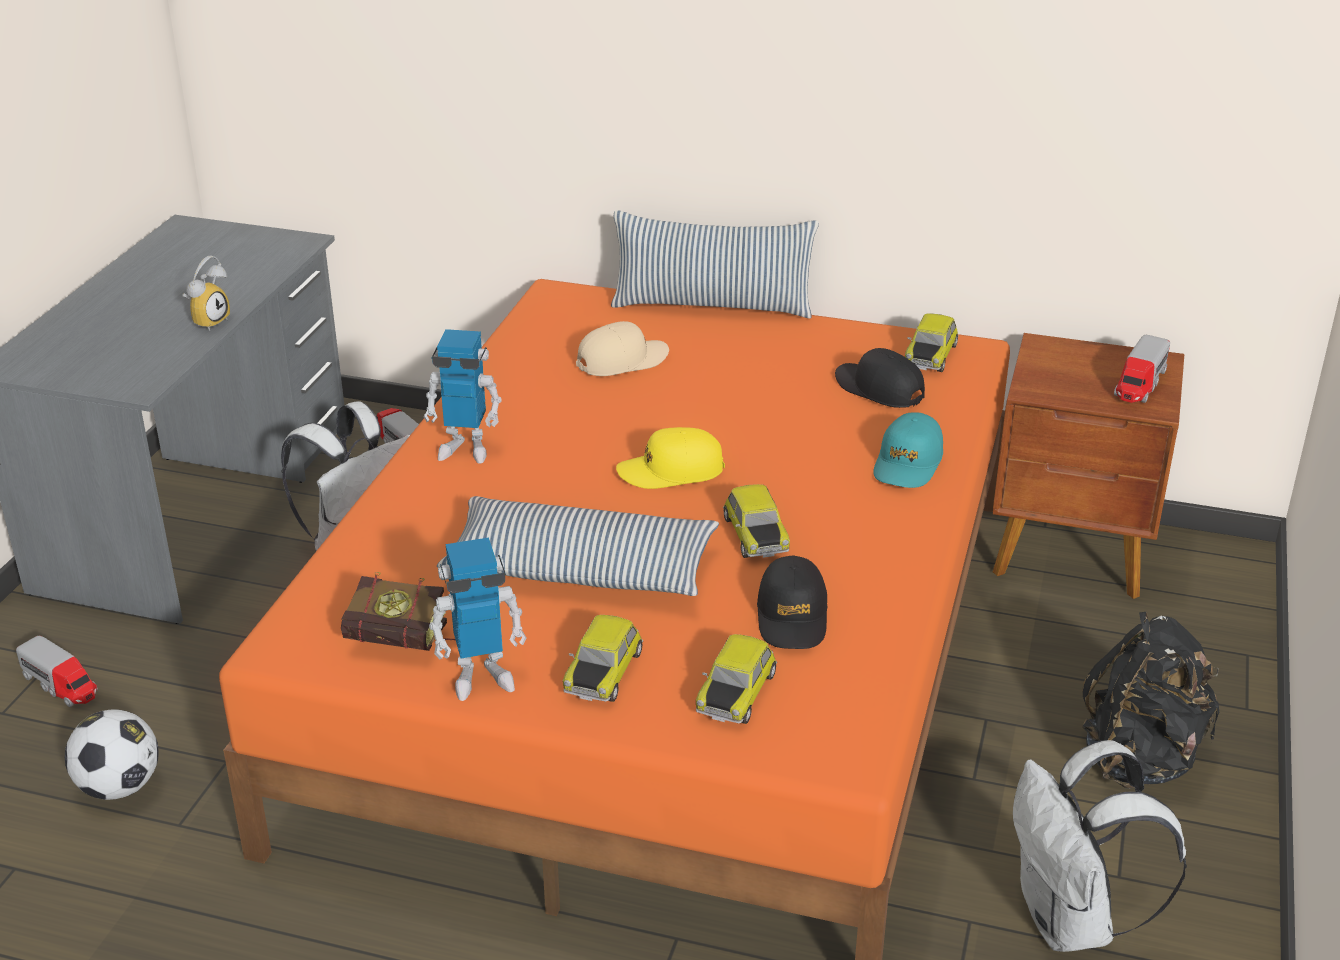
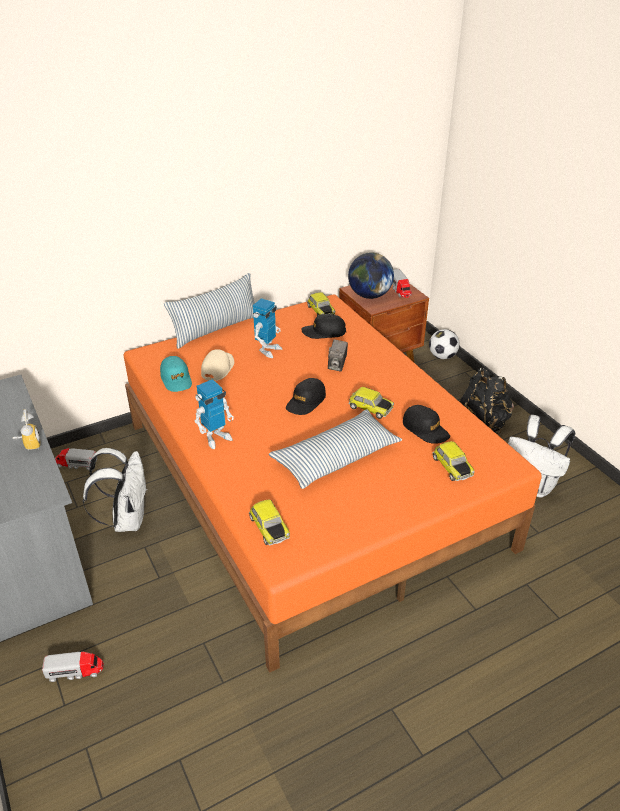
camera: 45 degrees left, 5 degrees up
football [65,710,159,800] -> football moved to [429,329,460,359]
book [341,572,455,651] -> none
toy robot [429,538,527,701] -> toy robot moved to [253,298,282,358]
toy car [563,615,643,702] -> toy car moved to [249,500,290,545]
yellow cap [616,427,725,489] -> black cap [286,378,326,415]
turquoise cap [873,412,943,488] -> turquoise cap moved to [160,356,192,392]
none -> camera [328,339,348,371]
none -> globe [348,252,394,299]

